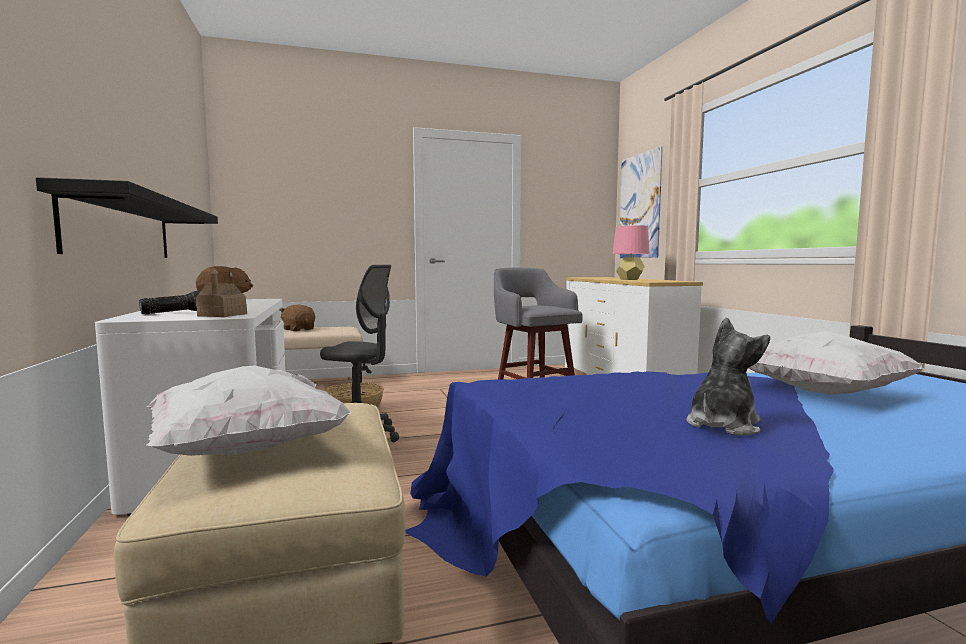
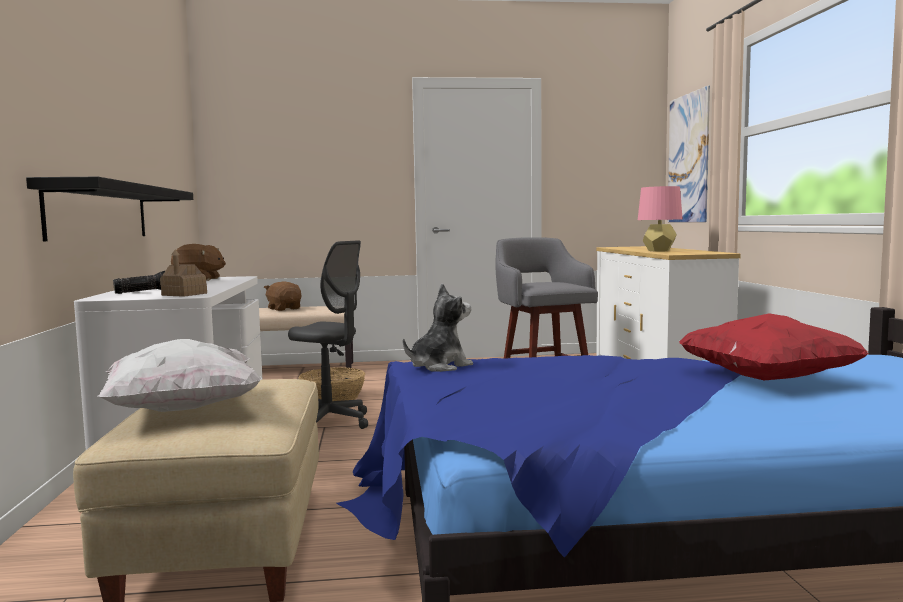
camera: 10 degrees right, 0 degrees up
plush toy [686,317,770,436] -> plush toy moved to [403,284,473,372]
white pillow [749,331,924,395] -> red pillow [679,313,869,380]

